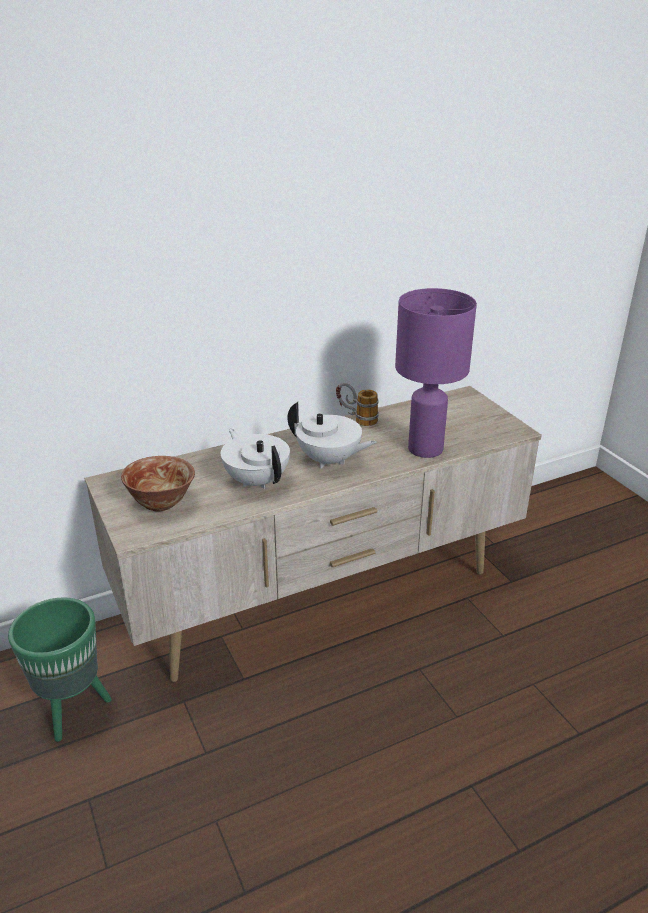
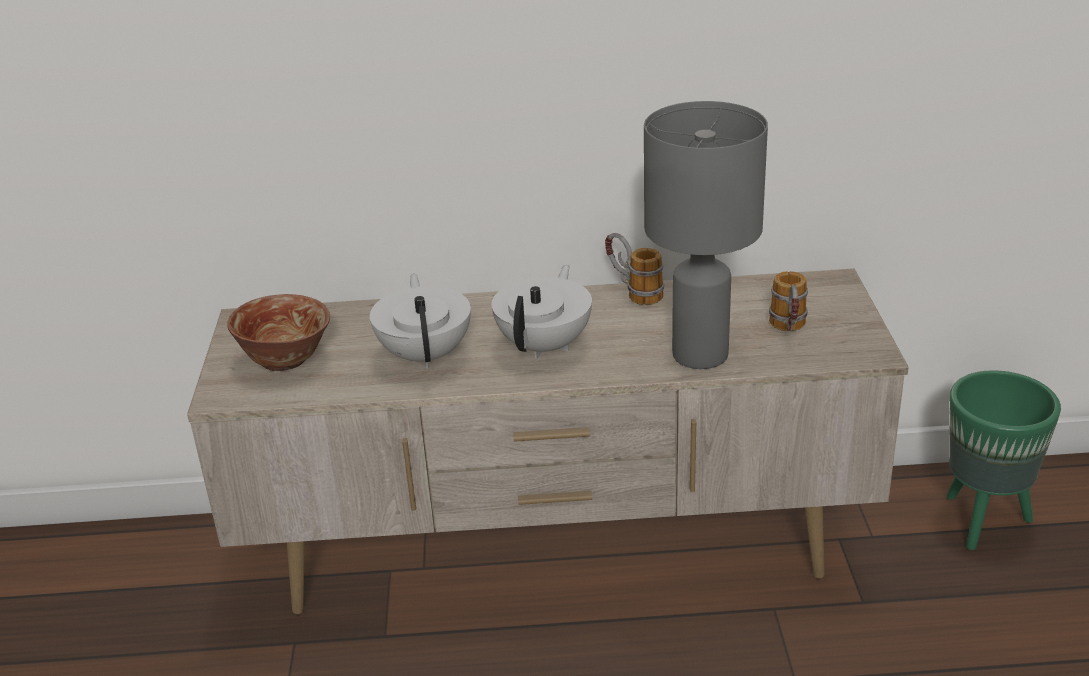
camera: 25 degrees right, 0 degrees up
green planter [8,598,112,742] -> green planter moved to [947,370,1061,550]
white teapot [287,402,377,468] -> white teapot turned 120 degrees counterclockwise [492,265,592,359]
purple table lamp [395,288,477,458] -> grey table lamp [644,101,768,369]
none -> mug [769,271,808,331]

